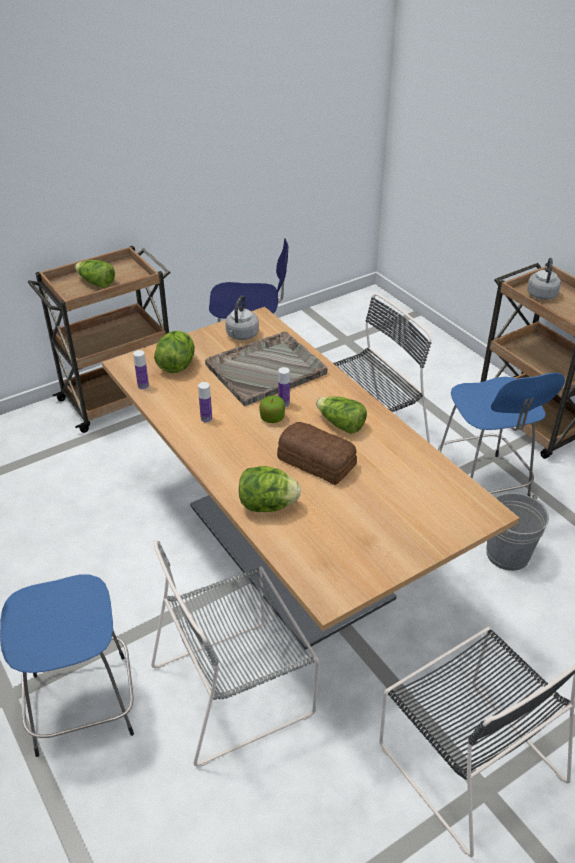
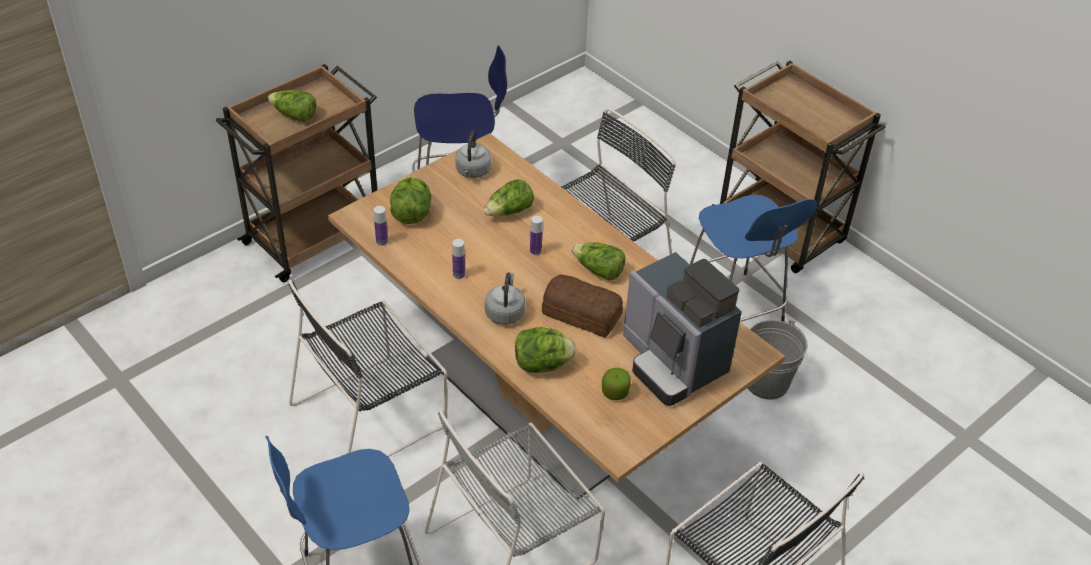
camera: 10 degrees left, 5 degrees up
grey tray [205,331,328,406] -> lettuce [484,179,534,216]
apple [259,395,285,423] -> apple moved to [602,368,631,400]
grey kettle [527,258,561,300] -> grey kettle moved to [485,272,525,325]
none -> black chair [288,280,447,457]
none -> coffee machine [623,252,742,406]

